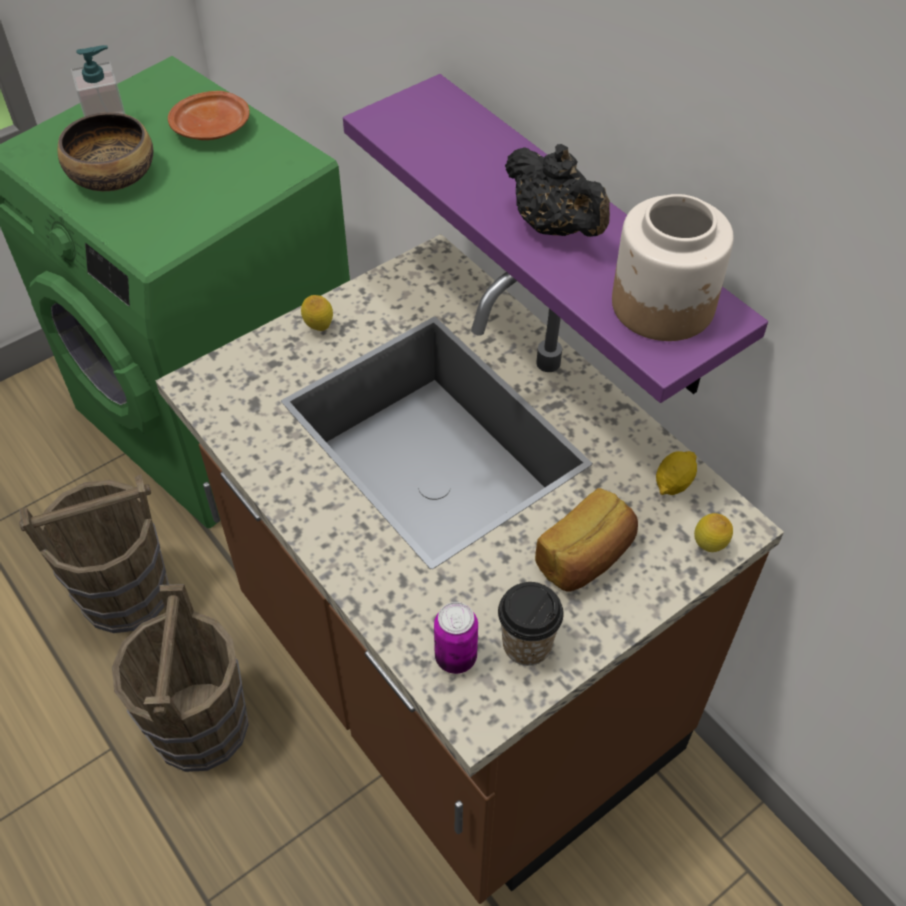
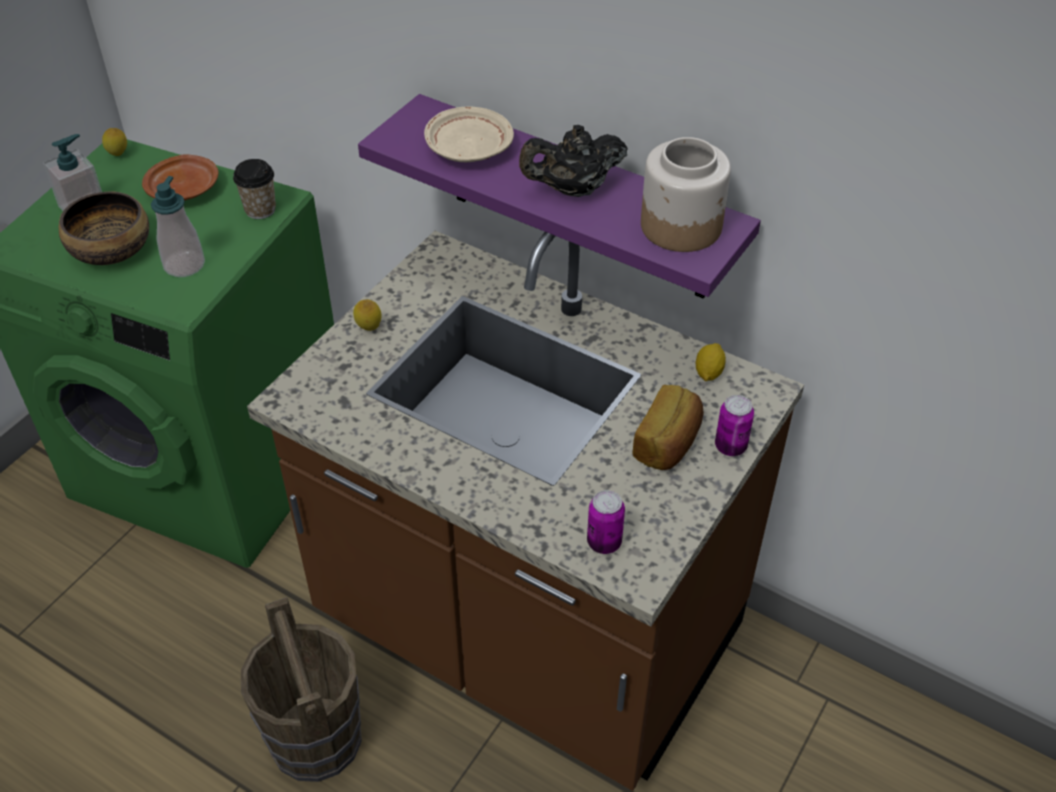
camera: 20 degrees left, 5 degrees down
brown bucket [19,474,169,633] -> none
cup [498,582,564,666] -> cup moved to [233,159,276,219]
black teapot [505,144,610,237] -> black teapot turned 135 degrees clockwise [519,125,628,197]
lemon [694,513,733,552] -> lemon moved to [102,128,127,156]
none -> soap dispenser [151,176,205,277]
none -> beige plate [424,107,514,162]
none -> can [715,395,754,456]

